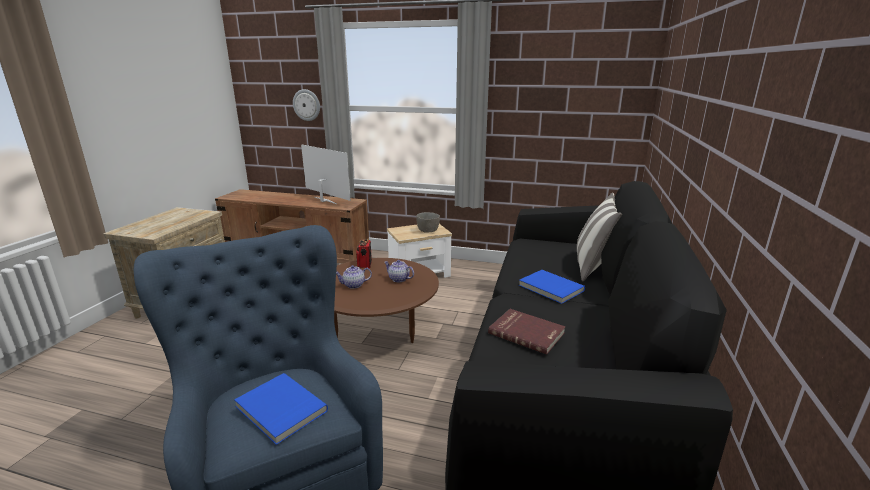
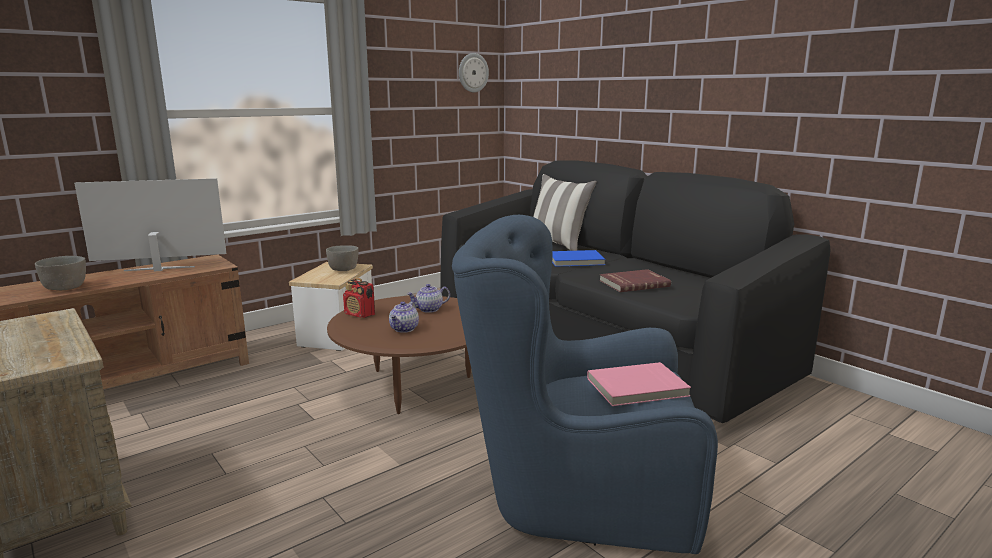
camera: 55 degrees left, 5 degrees down
blue book [234,373,328,445] -> pink book [587,362,691,406]
wall clock [293,89,320,121] -> wall clock moved to [459,53,489,92]
none -> grey bowl [35,256,86,290]

